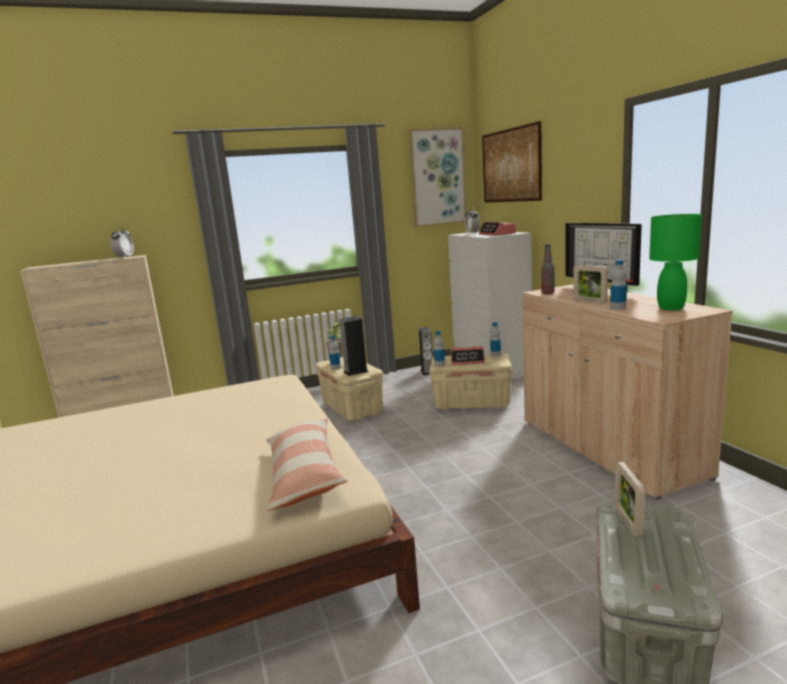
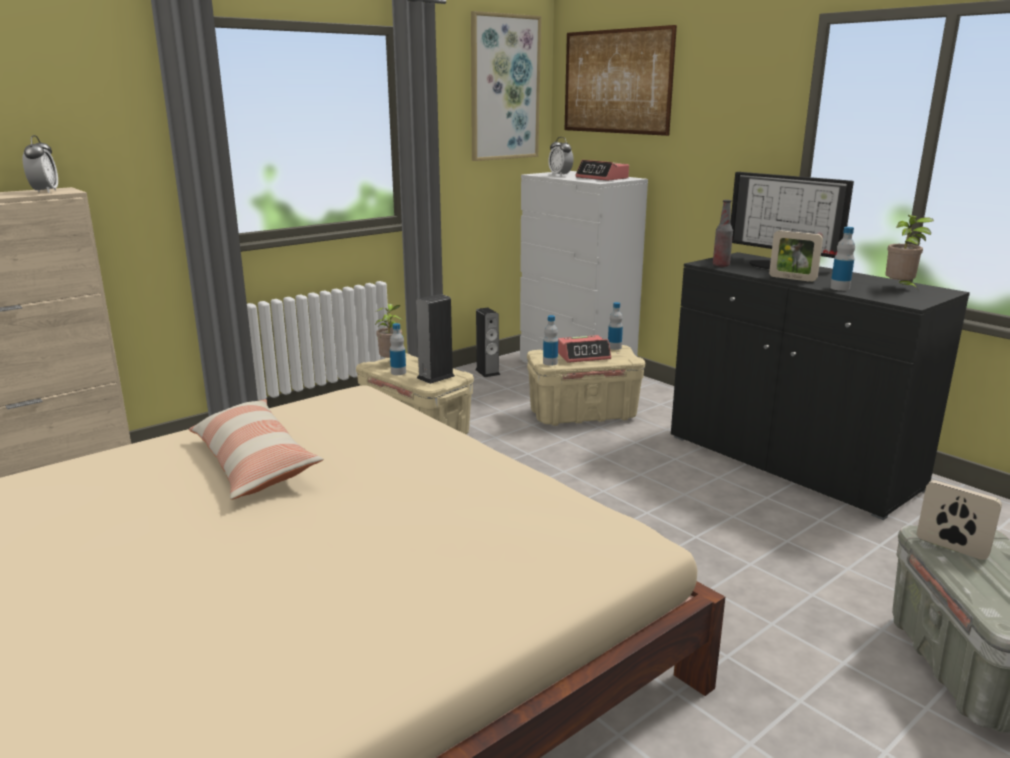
camera: 20 degrees left, 5 degrees up
pillow [267,418,348,511] -> pillow moved to [189,399,324,500]
beige cabinet [522,284,733,500] -> black cabinet [671,252,970,520]
picture frame [615,462,645,538] -> picture frame turned 150 degrees clockwise [917,480,1002,560]
green table lamp [649,214,702,310] -> potted plant [885,215,934,290]

